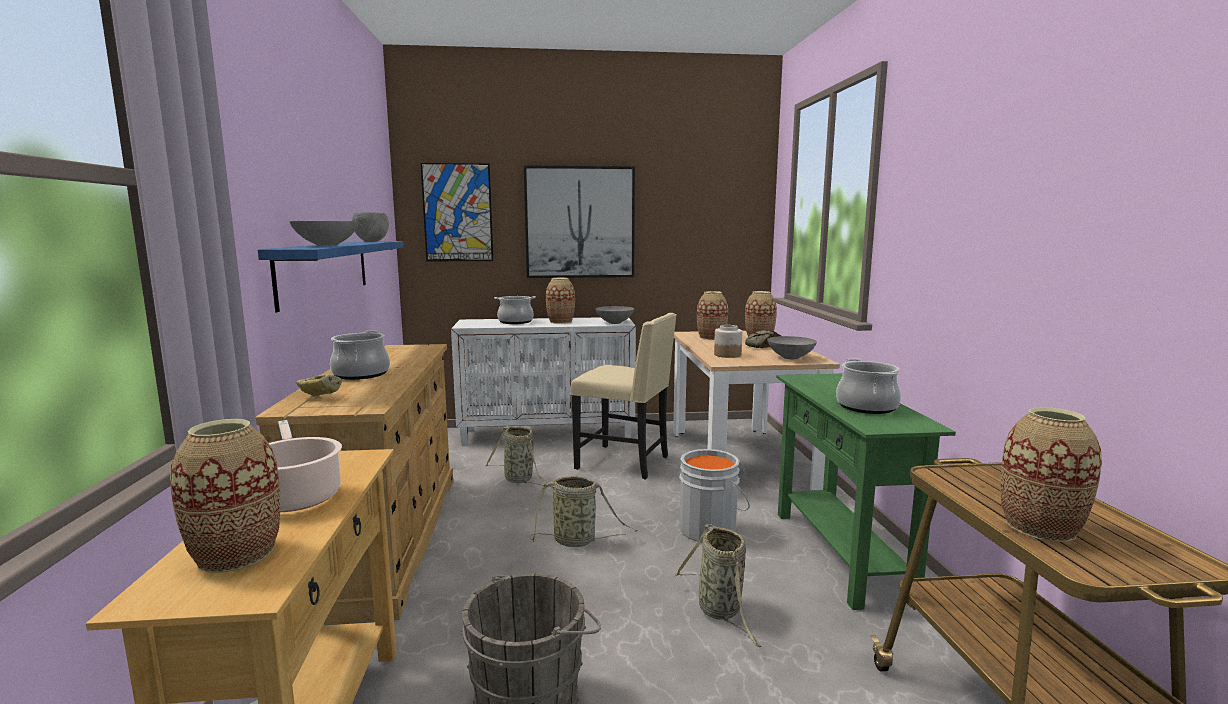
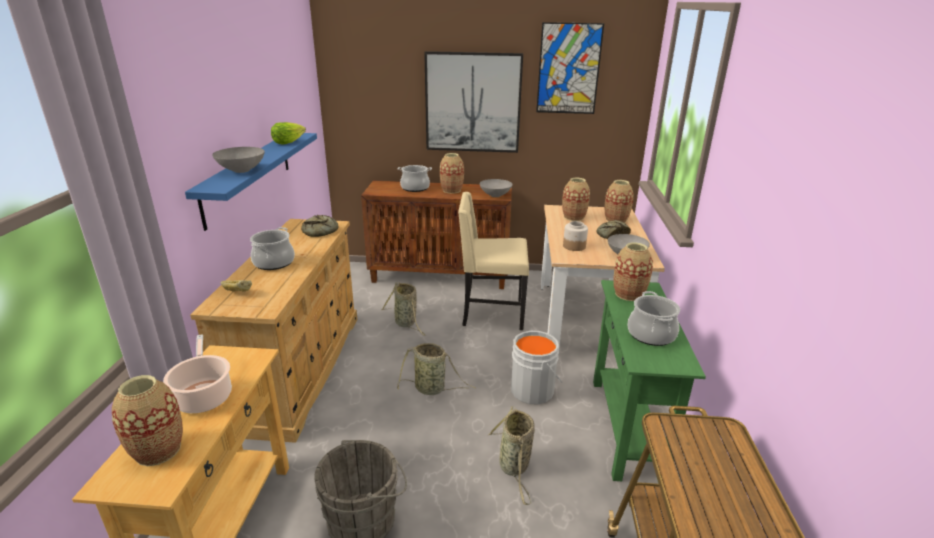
camera: 10 degrees right, 15 degrees up
grey bowl [352,212,389,242] -> lettuce [271,122,306,145]
picture [421,163,493,261] -> picture moved to [536,22,604,114]
white cabinet [451,317,636,445] -> brown cabinet [361,181,512,289]
beige chair [571,313,676,479] -> beige chair turned 150 degrees clockwise [458,192,529,330]
vase [1000,407,1102,542] -> vase moved to [613,242,653,301]
none -> bread [301,215,338,237]

